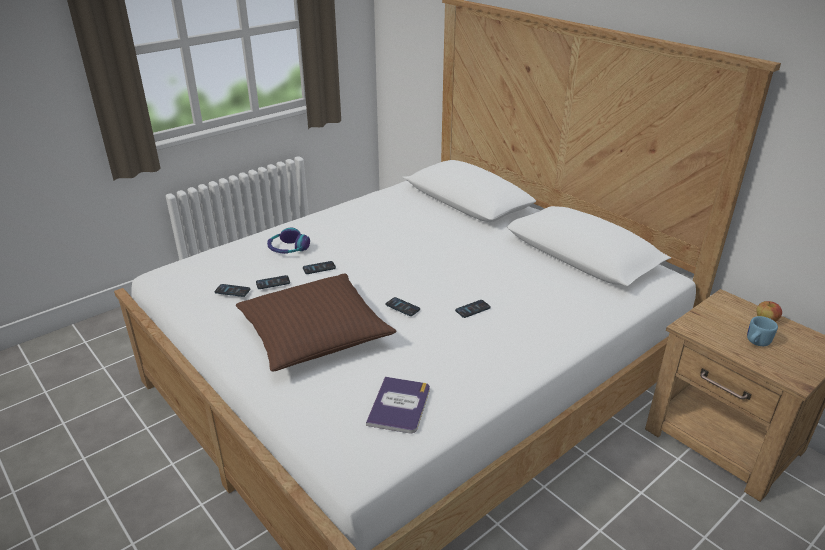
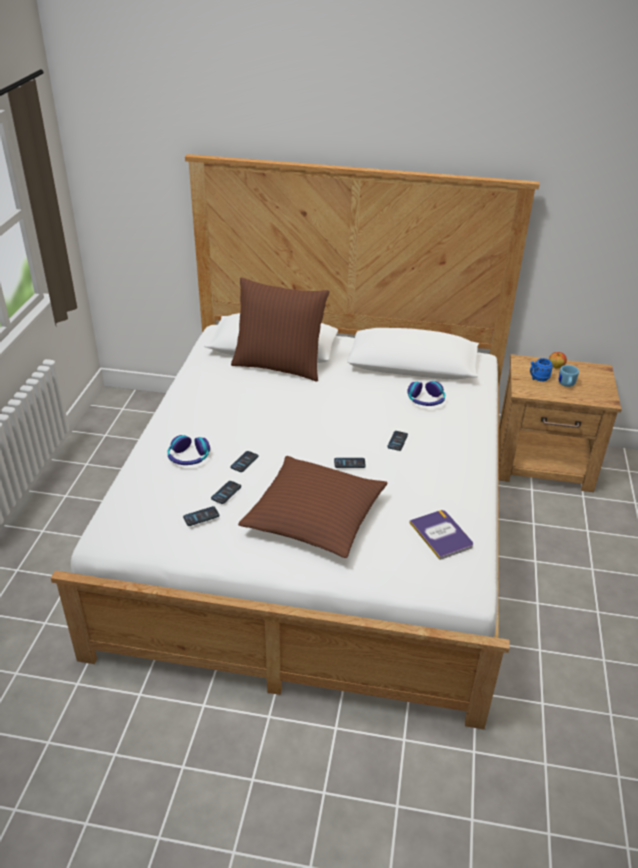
camera: 40 degrees left, 5 degrees up
none -> brown pillow [231,278,329,382]
none -> headphones [407,381,445,406]
none -> blue mug [530,358,553,381]

